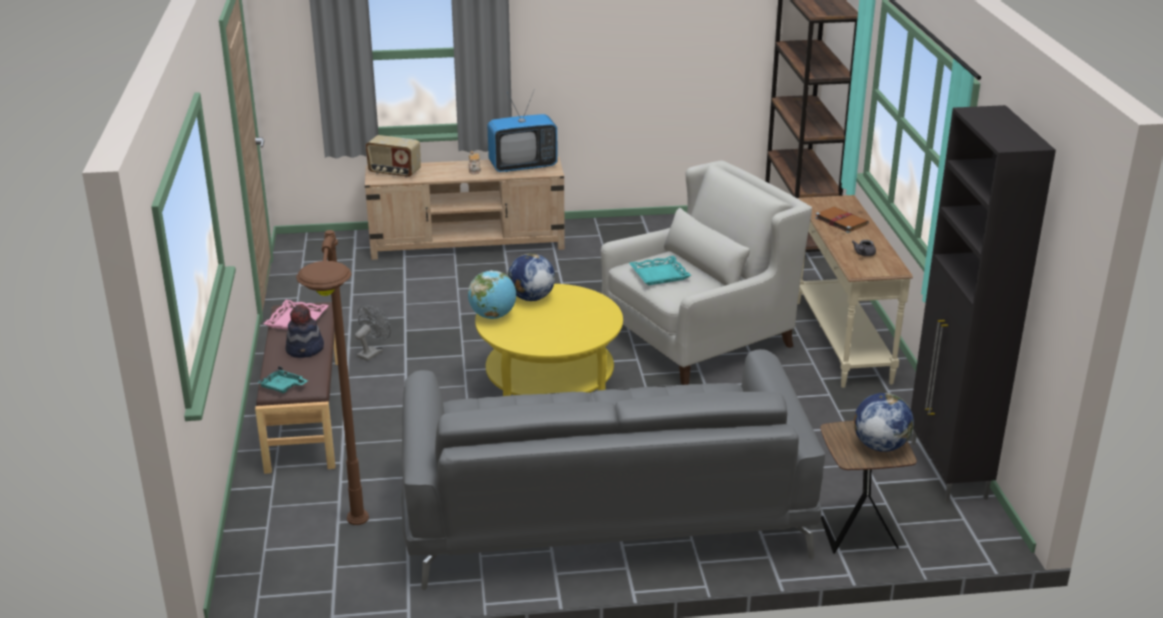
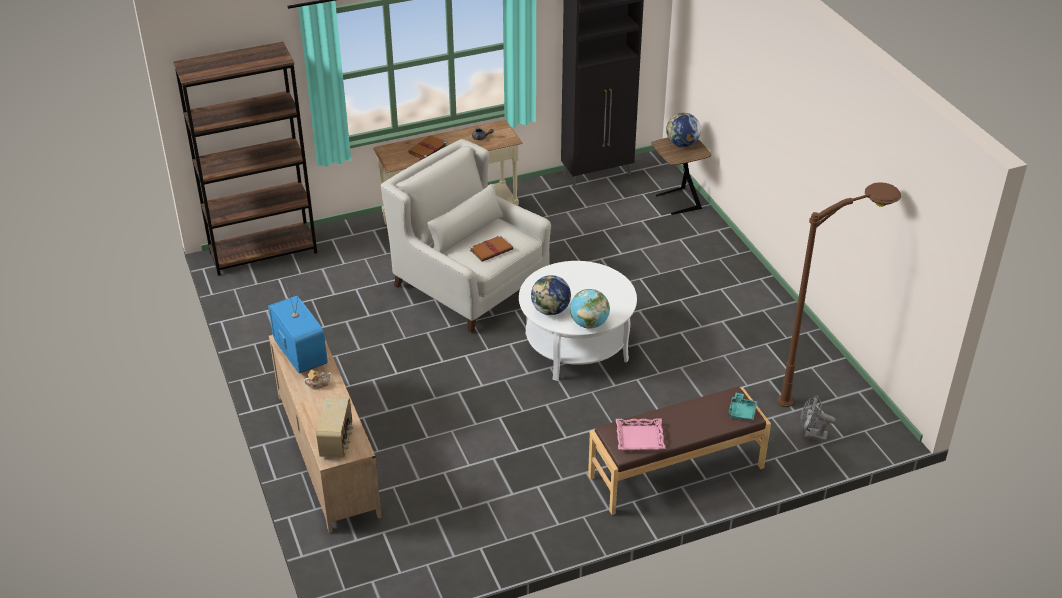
camera: 105 degrees left, 10 degrees up
hat [286,304,324,358] -> none
grey fan [355,305,391,361] -> grey fan moved to [801,395,835,442]
grey sofa [401,349,825,590] -> none
yellow coffee table [475,284,623,396] -> white coffee table [519,261,637,381]
turquoise tray [629,256,691,285] -> brown book [470,235,513,262]

